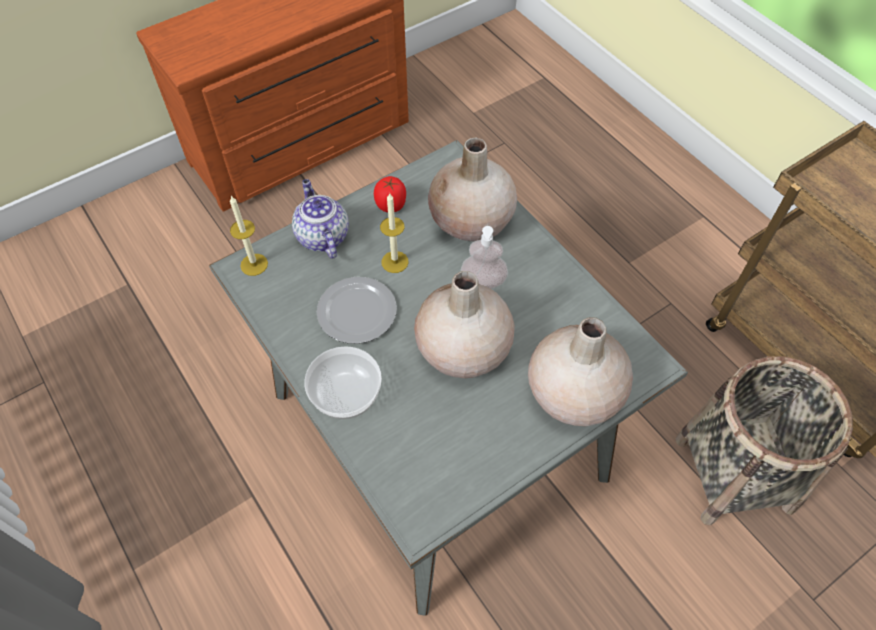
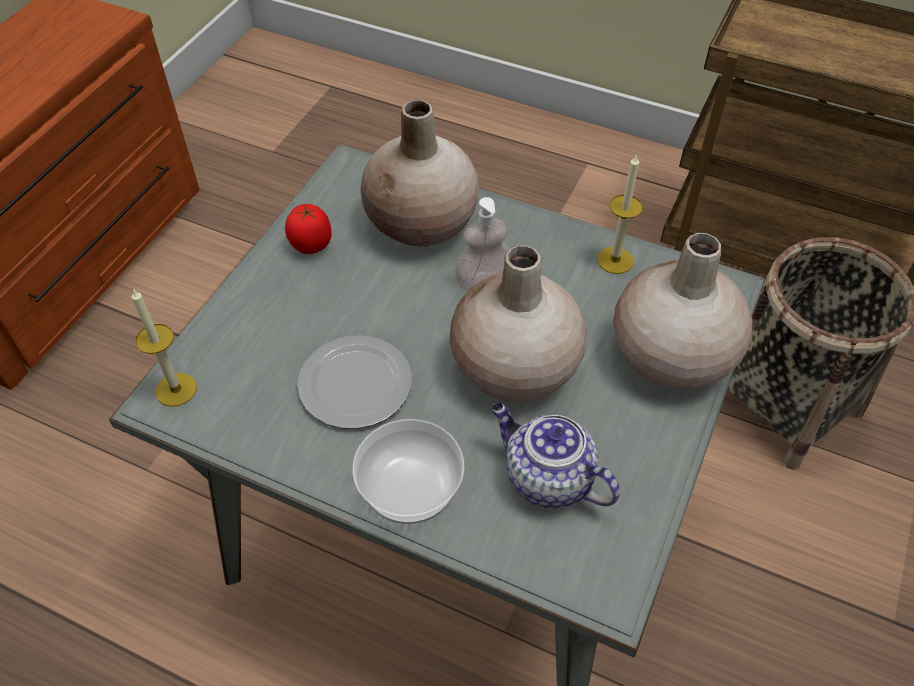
camera: 30 degrees left, 5 degrees down
teapot [292,179,349,259] -> teapot moved to [491,403,620,508]
candle [380,194,409,273] -> candle moved to [597,154,643,274]

